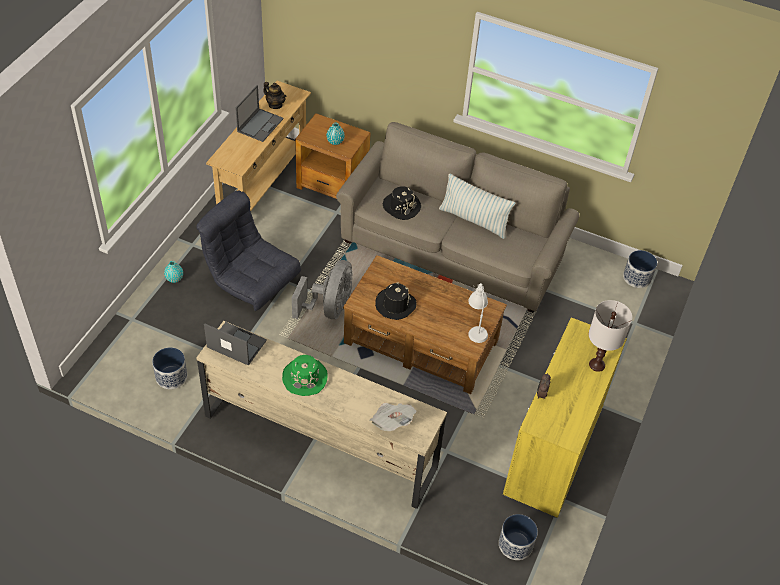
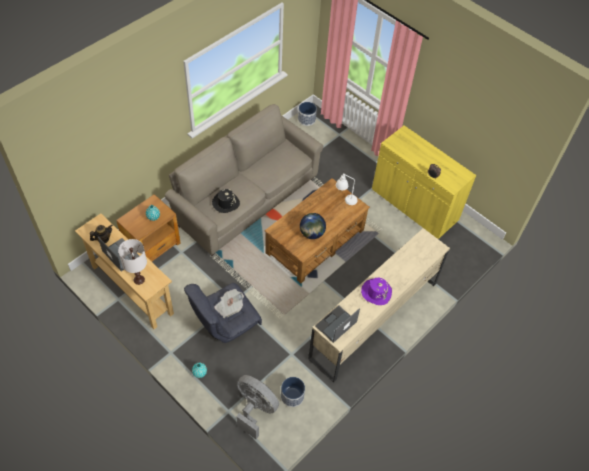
camera: 70 degrees left, 5 degrees up
green hat [282,355,328,396] -> purple hat [361,278,392,305]
grey fan [292,260,352,319] -> grey fan moved to [236,375,279,439]
newspaper [370,403,416,431] -> newspaper moved to [215,289,244,318]
black hat [375,283,417,320] -> globe [300,213,326,239]
pillow [439,173,516,239] -> none
planter [499,514,538,560] -> none
white table lamp [589,300,632,372] -> white table lamp moved to [118,239,147,285]

